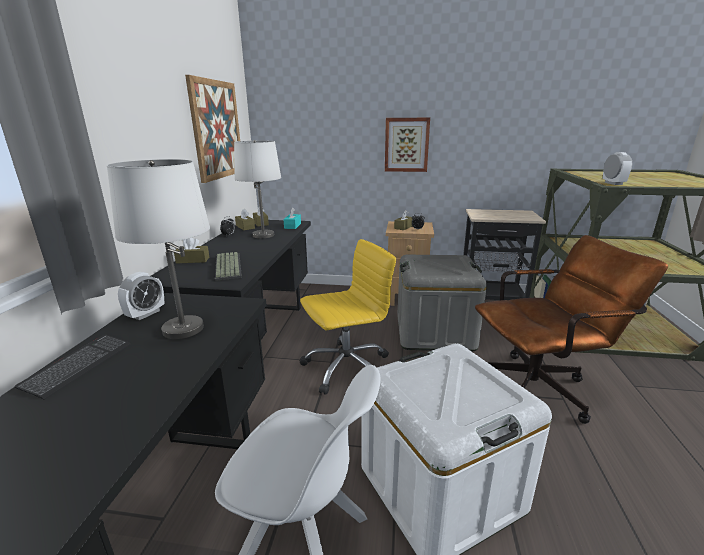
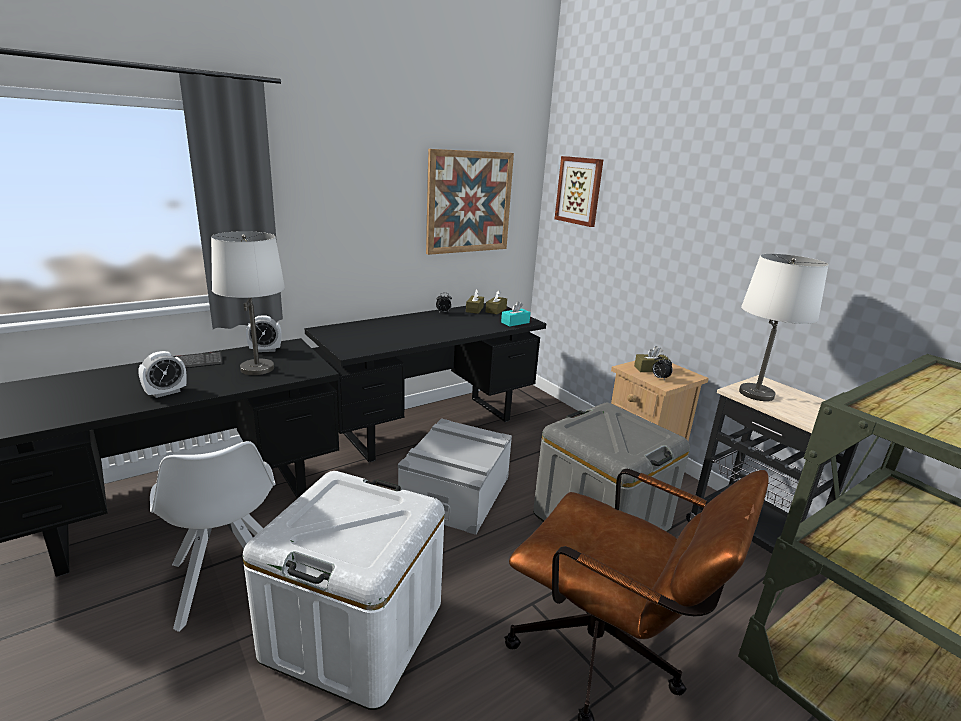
camera: 45 degrees right, 0 degrees up
brown tissue box [174,238,209,264] -> none
keyboard [215,252,242,281] -> none
white table lamp [234,140,281,239] -> white table lamp moved to [739,254,829,401]
yellow office chair [299,239,396,395] -> grey storage box [398,418,512,535]
picture [385,118,430,172] -> picture moved to [555,156,603,227]
alarm clock [603,152,632,185] -> alarm clock moved to [138,351,187,398]

